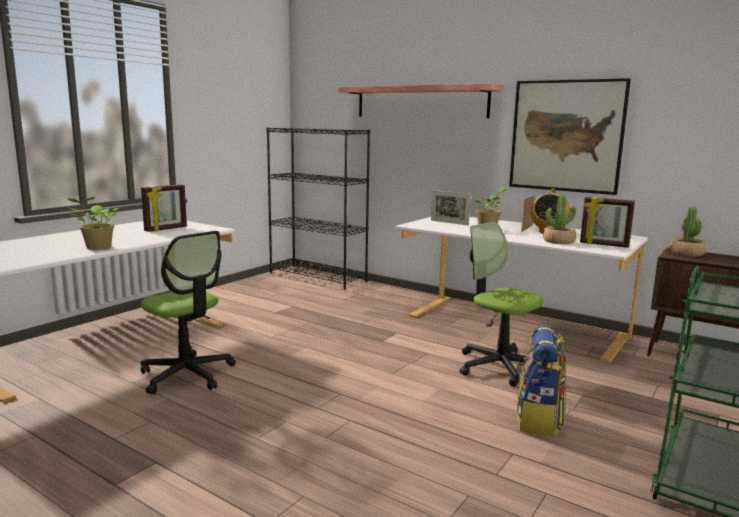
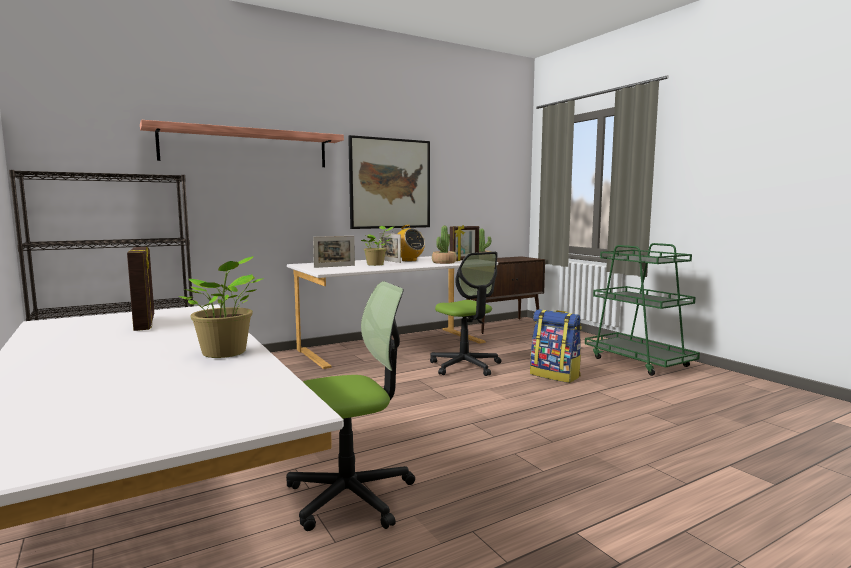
camera: 65 degrees left, 5 degrees down
office chair [459,222,544,387] -> office chair turned 105 degrees counterclockwise [430,252,502,376]

